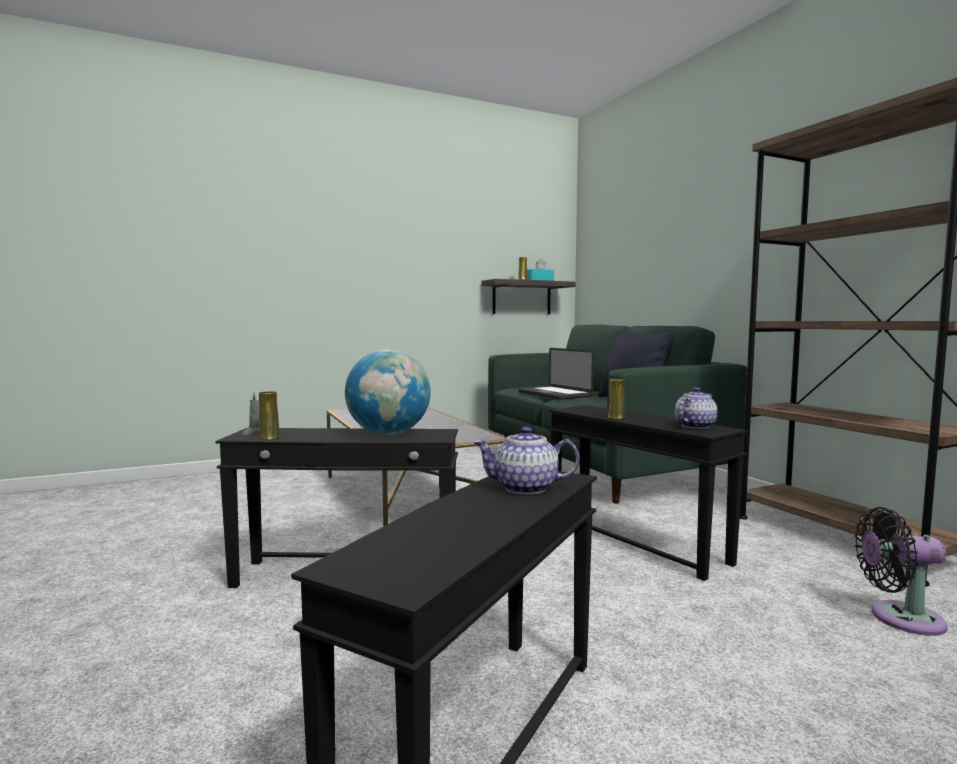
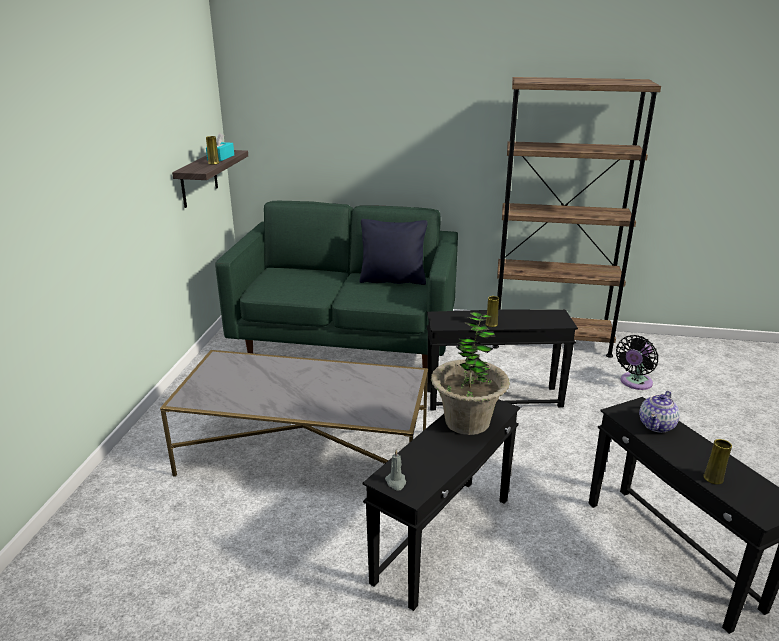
camera: 55 degrees left, 20 degrees up
yellow vase [259,391,280,440] -> yellow vase moved to [703,439,732,484]
globe [345,350,430,435] -> potted plant [431,311,510,435]
laptop [518,348,594,400] -> none
teapot [675,387,718,429] -> none

